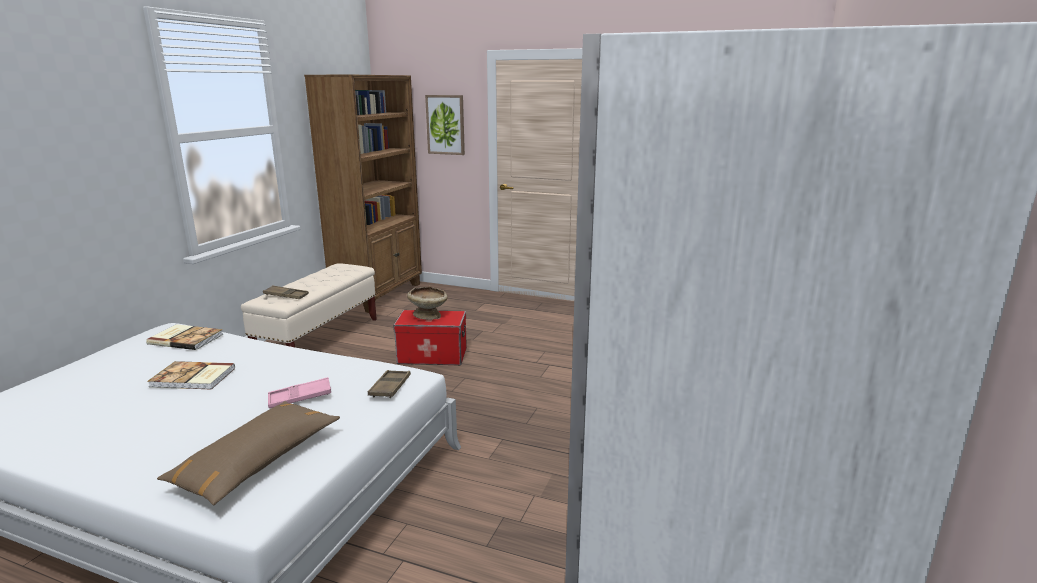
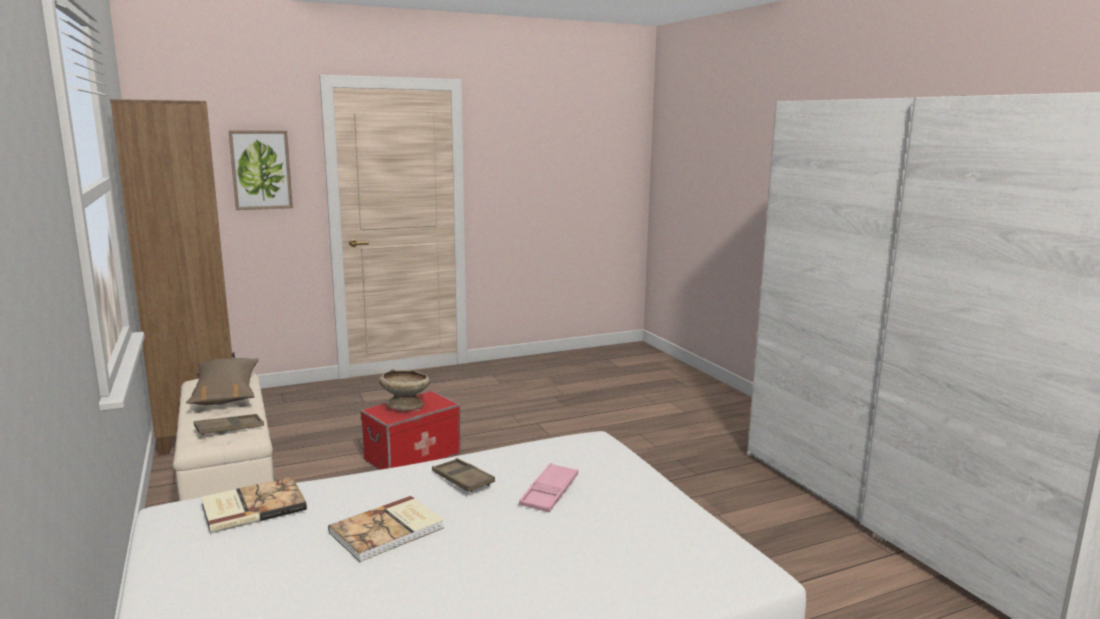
camera: 45 degrees left, 5 degrees down
brown pillow [157,401,340,505] -> brown pillow moved to [186,358,259,405]
brown tray [368,370,411,398] -> brown tray moved to [432,458,495,492]

